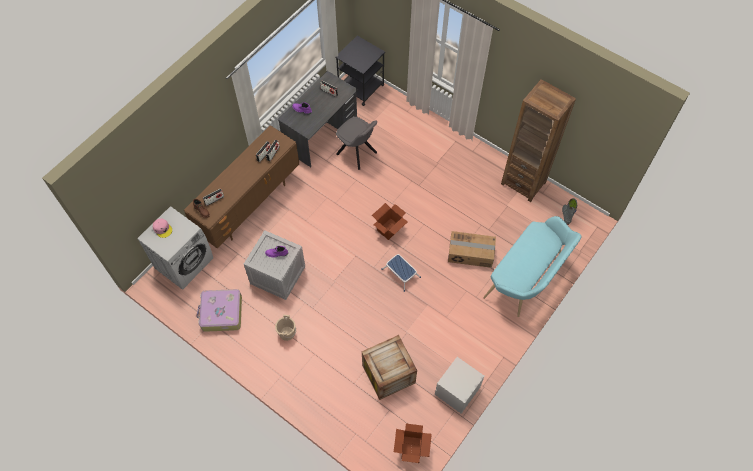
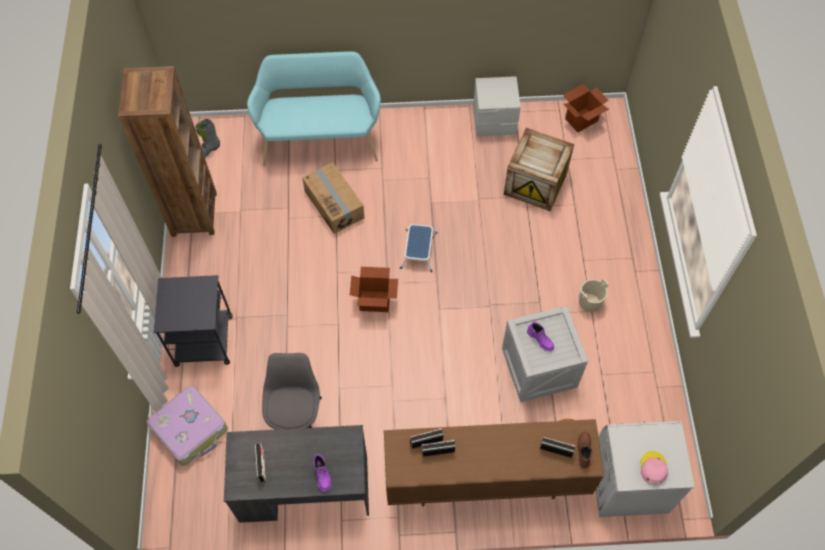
camera: 130 degrees left, 0 degrees up
suitcase [196,289,242,332] -> suitcase moved to [147,386,228,466]
black cart [335,36,385,106] -> black cart moved to [154,275,232,367]

